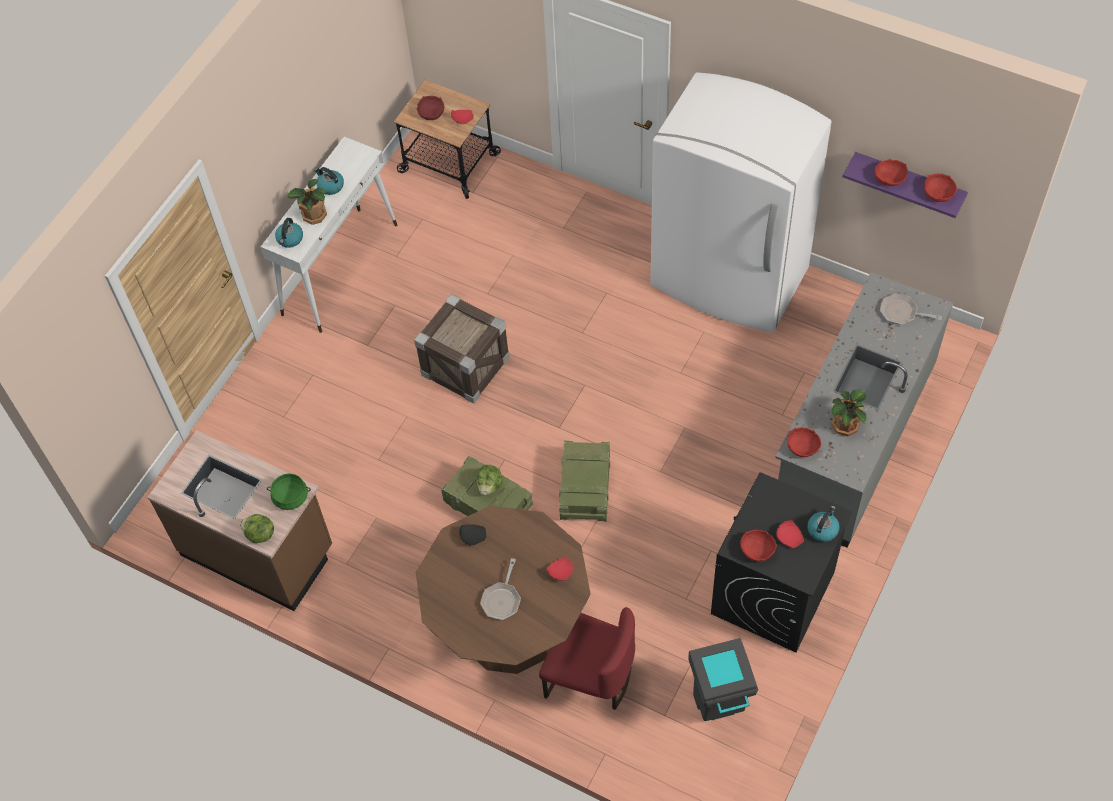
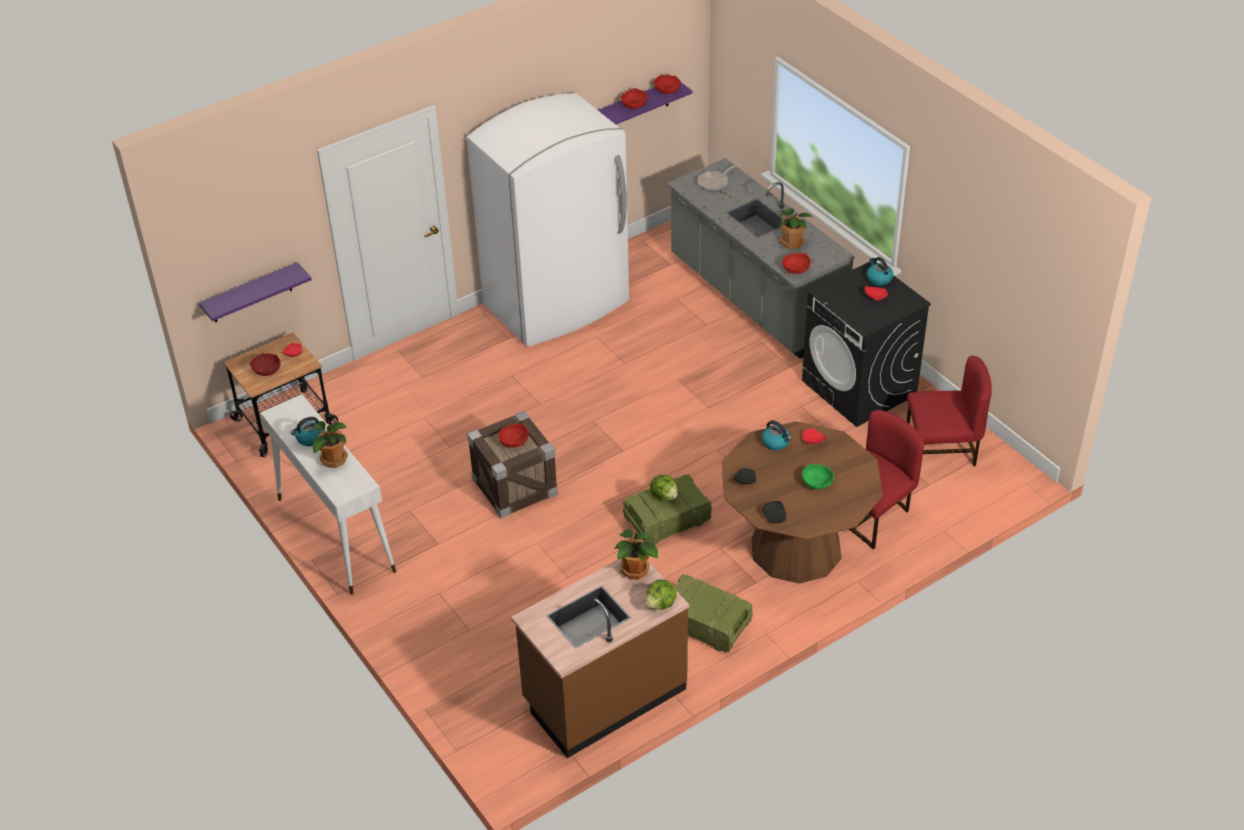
camera: 65 degrees left, 15 degrees down
green cooking pot [267,473,311,510] -> potted plant [614,529,658,580]
kettle [275,218,303,248] -> kettle moved to [762,420,792,450]
frying pan [480,558,521,620] -> green bowl [802,464,834,490]
crate [559,440,610,522] -> crate moved to [675,574,753,653]
grey trash can [688,638,758,721] -> red chair [906,356,992,466]
red bowl [740,530,777,562] -> red bowl moved to [498,424,529,448]
none -> purple shelf [199,262,312,322]
none -> black plate [762,501,786,524]

